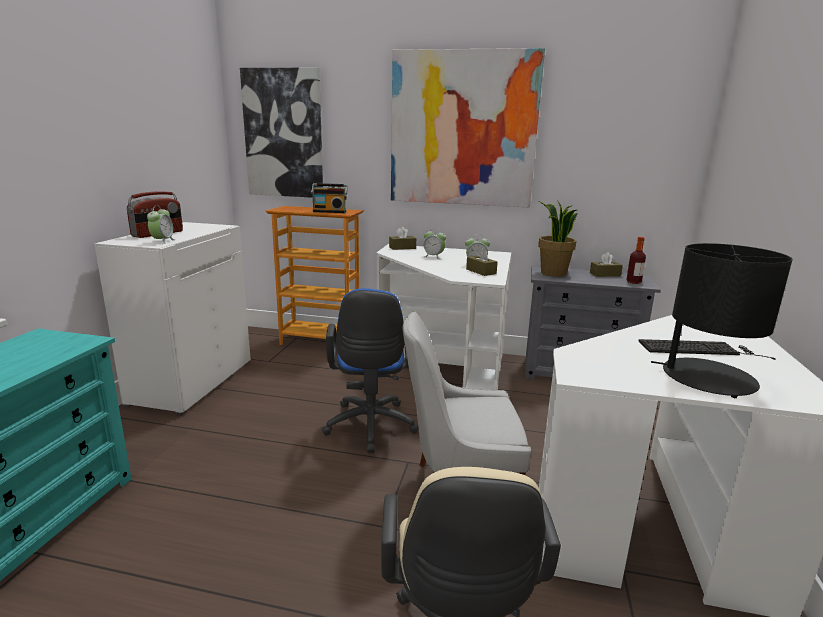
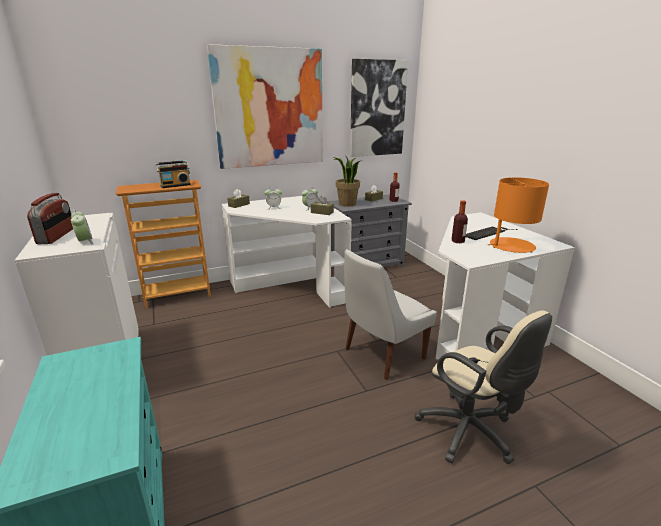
camera: 35 degrees left, 5 degrees up
picture [240,68,323,198] -> picture moved to [350,59,408,157]
blue office chair [322,288,419,453] -> none
black table lamp [651,243,793,398] -> orange table lamp [488,177,549,253]
none -> bottle [452,200,468,243]

